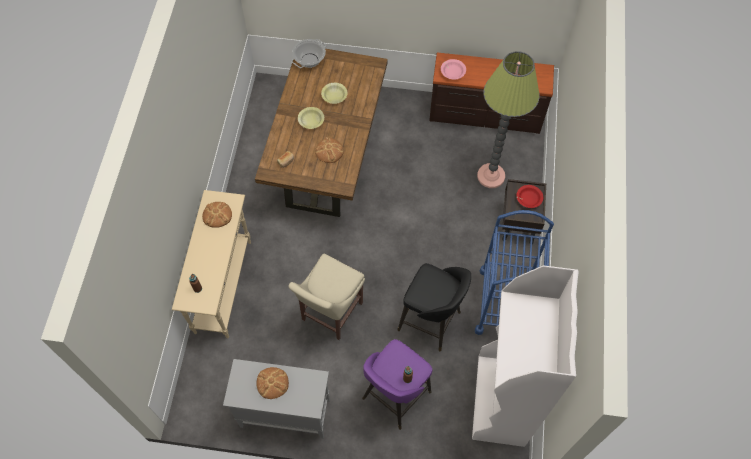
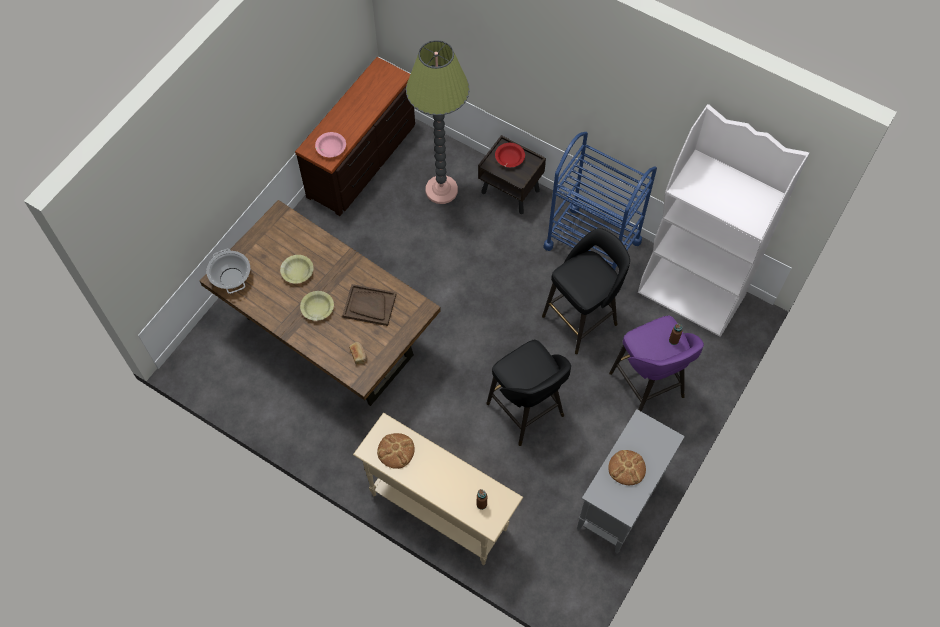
camera: 65 degrees left, 0 degrees up
beige chair [289,254,365,340] -> black stool [486,340,571,446]
bread [315,137,344,163] -> brown tray [342,284,397,326]

